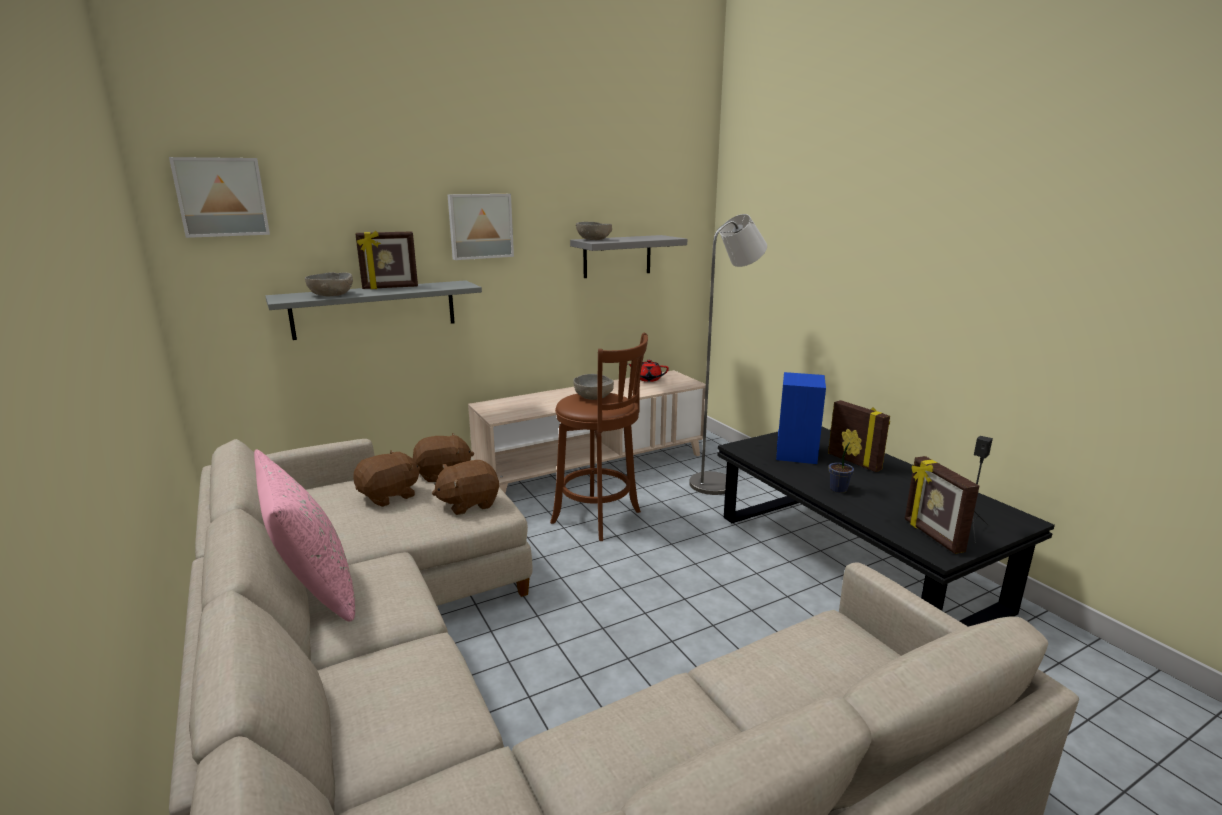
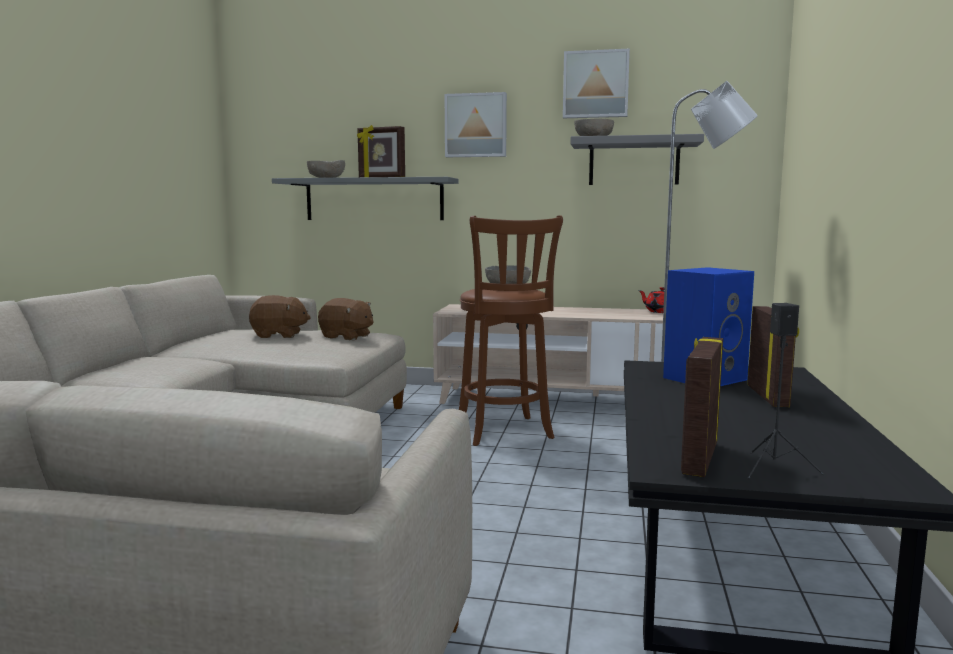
camera: 40 degrees right, 10 degrees down
picture [169,157,270,238] -> picture moved to [563,49,630,118]
pink pillow [254,450,355,622] -> none
brown plush toy [432,460,499,515] -> none
potted plant [829,429,862,493] -> none

